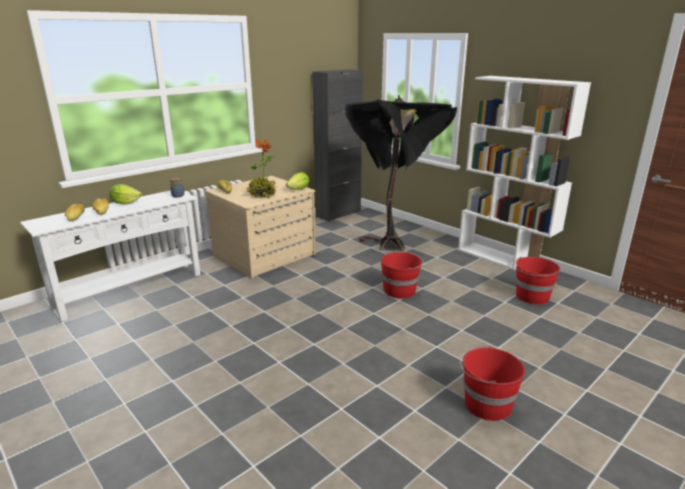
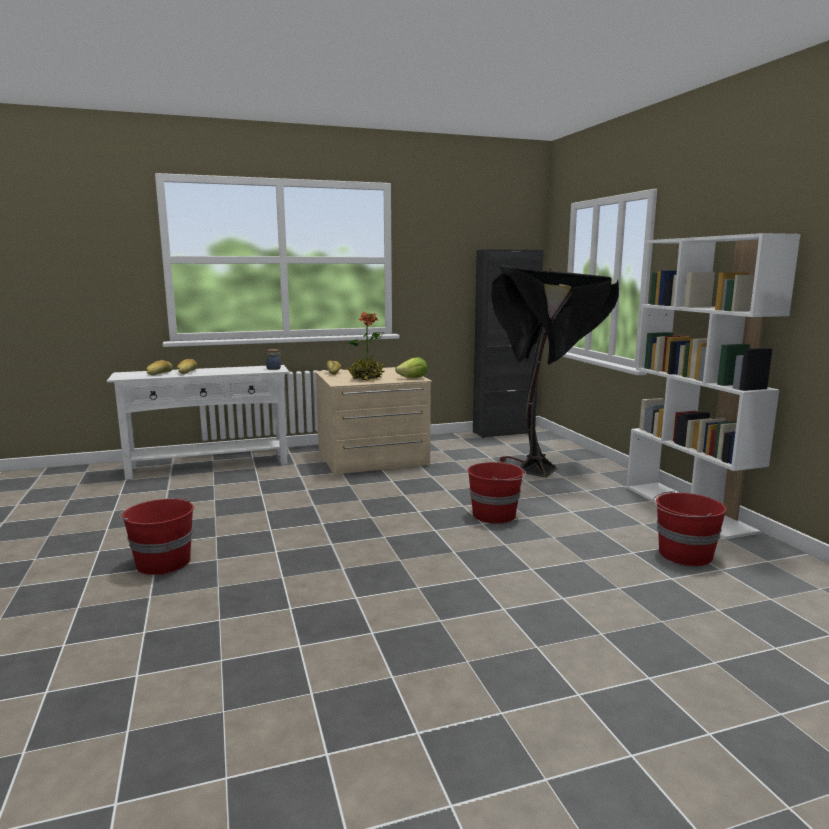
camera: 25 degrees right, 10 degrees down
lettuce [109,184,142,205] -> none
red bucket [460,346,525,421] -> red bucket moved to [119,498,194,575]

